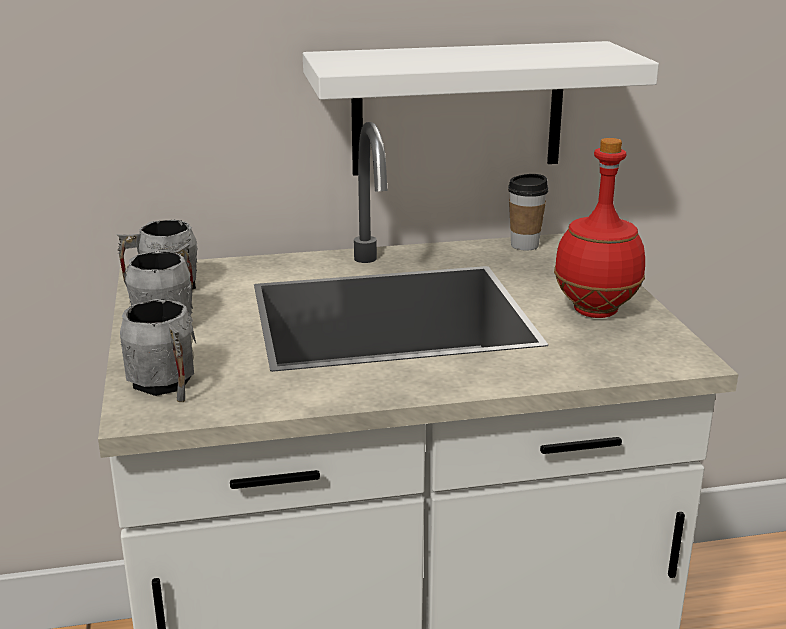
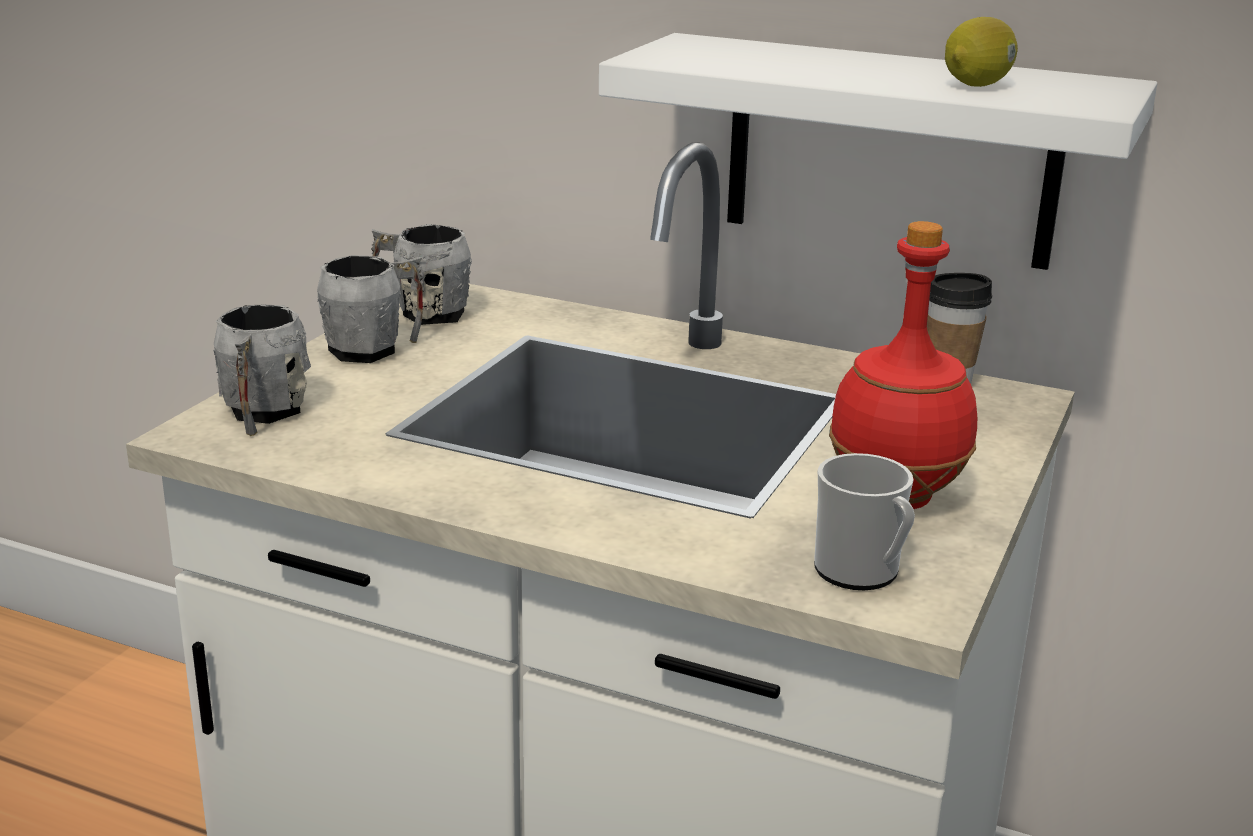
camera: 35 degrees right, 0 degrees up
none -> mug [814,453,915,590]
none -> lemon [945,17,1018,87]

